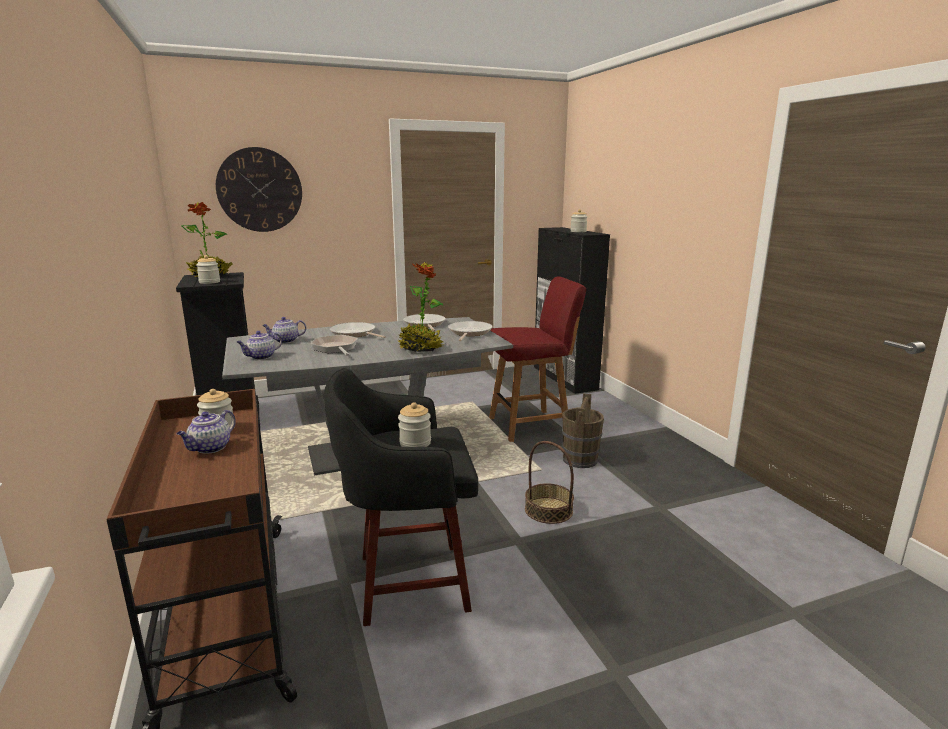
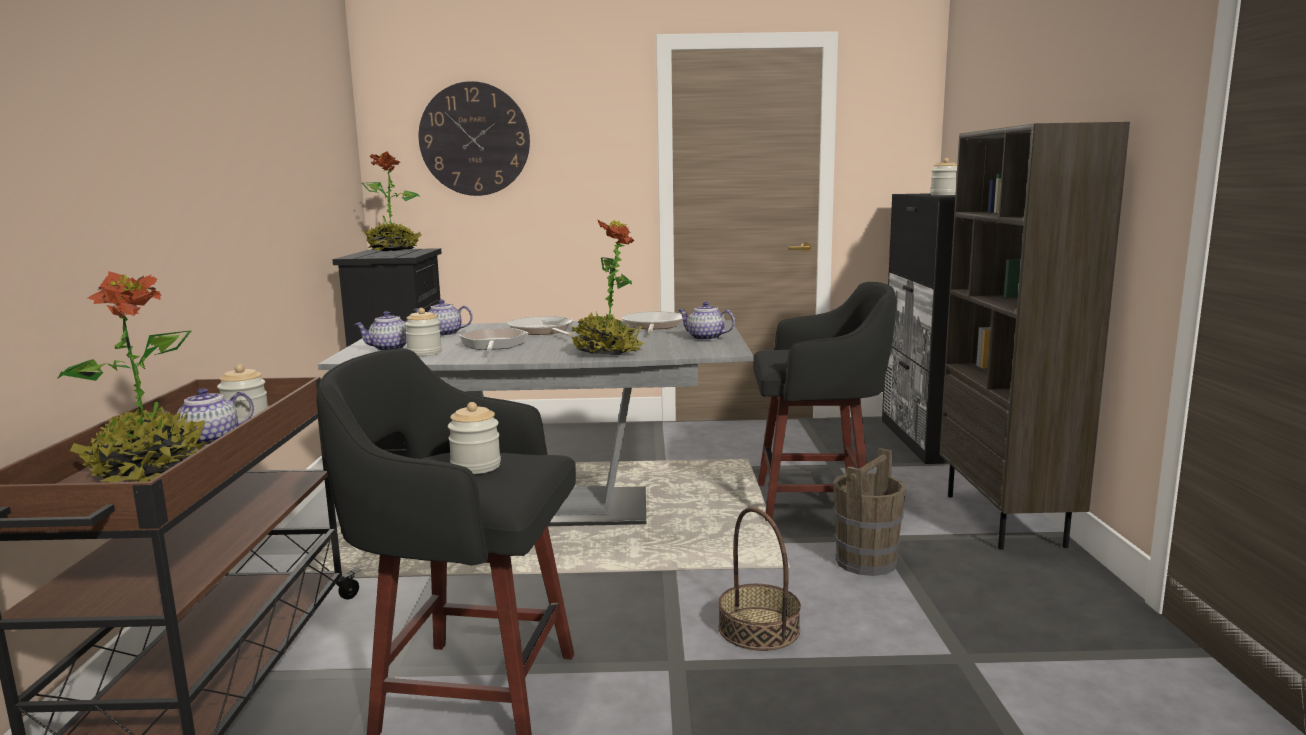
camera: 20 degrees right, 5 degrees down
jar [196,255,220,284] -> jar moved to [405,308,442,356]
frying pan [448,321,493,341] -> teapot [678,302,735,340]
red chair [489,277,586,442] -> black stool [753,282,896,521]
none -> potted plant [57,271,209,482]
none -> brown bookcase [940,122,1130,550]

